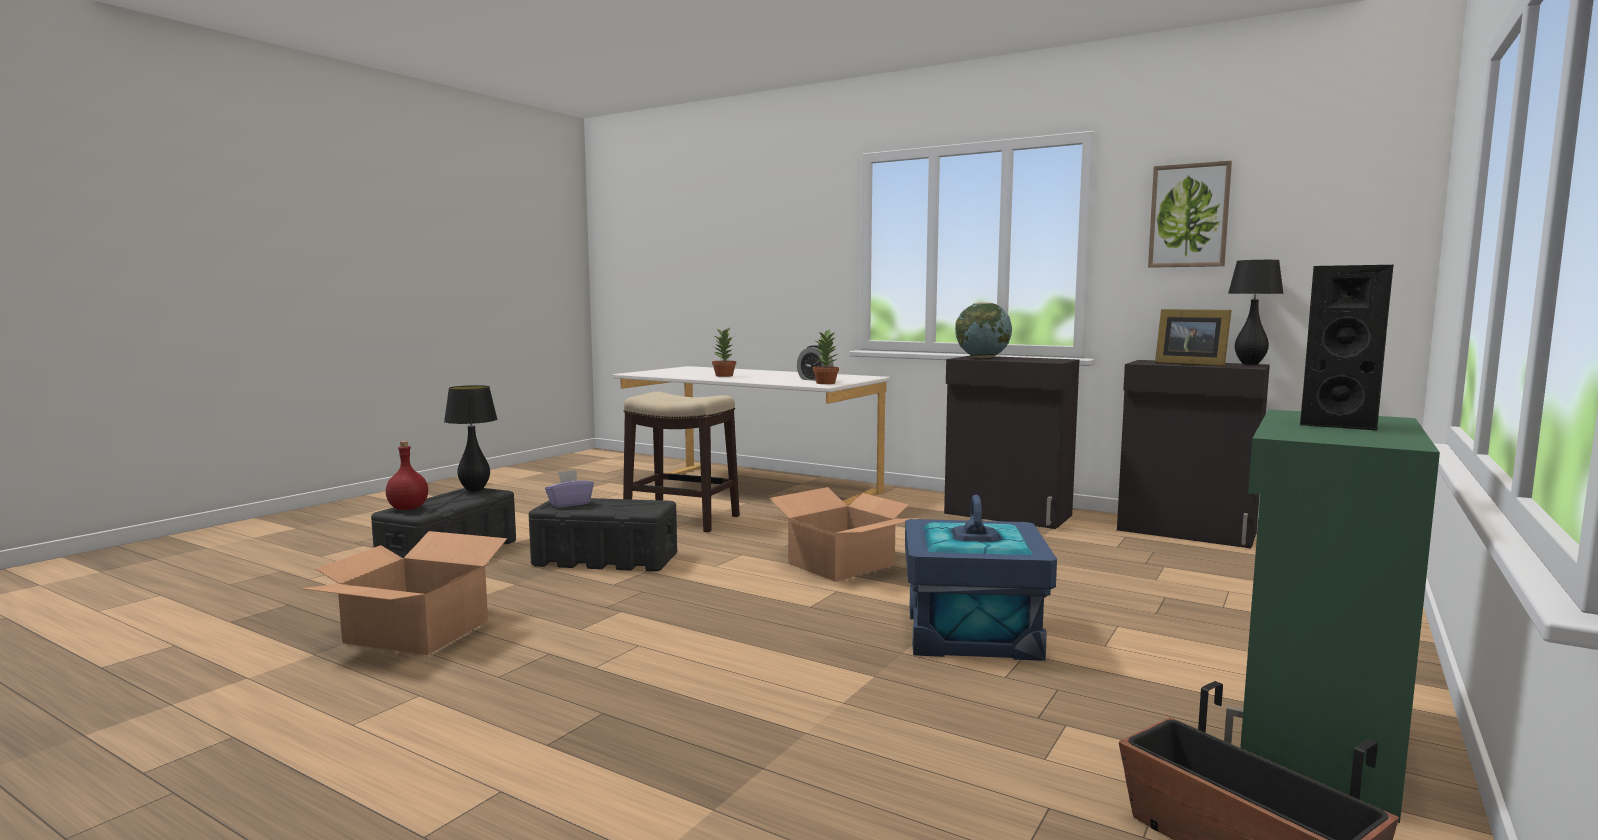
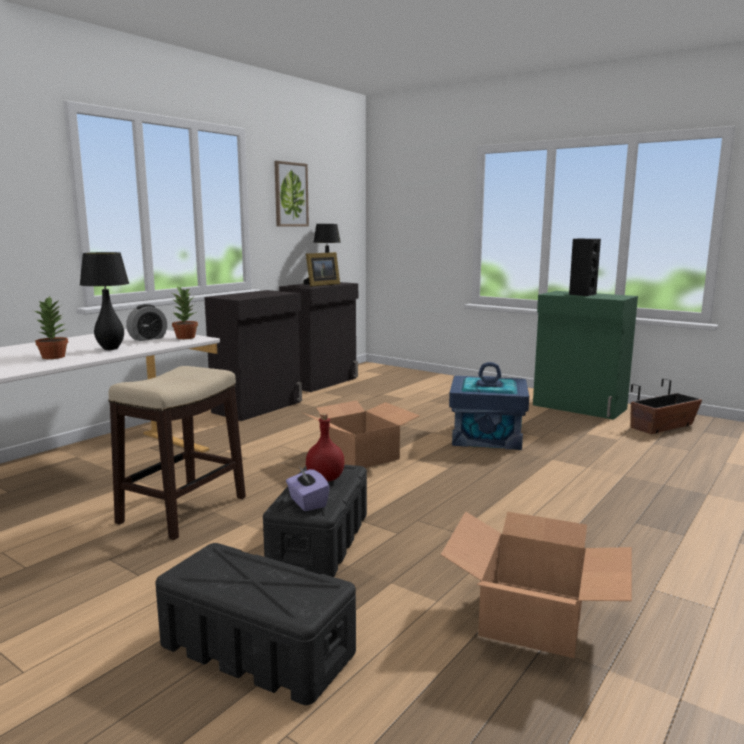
camera: 85 degrees left, 5 degrees up
red bottle [386,441,428,510] -> red bottle moved to [306,413,345,481]
black table lamp [444,385,497,492] -> black table lamp moved to [80,252,129,350]
globe [955,302,1012,358] -> none

